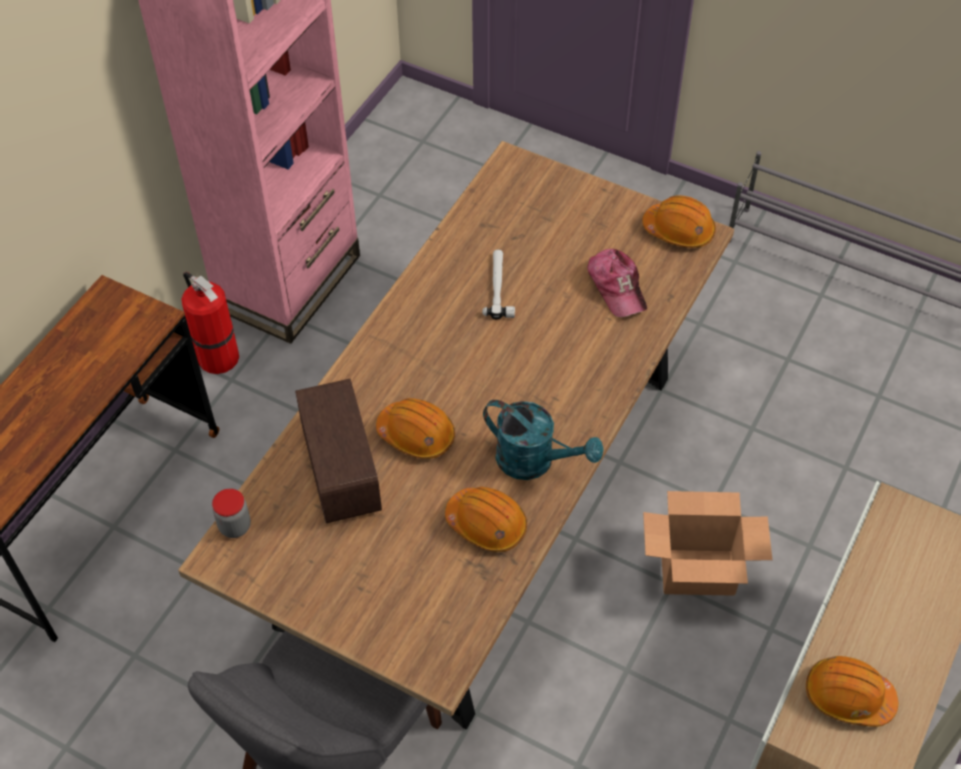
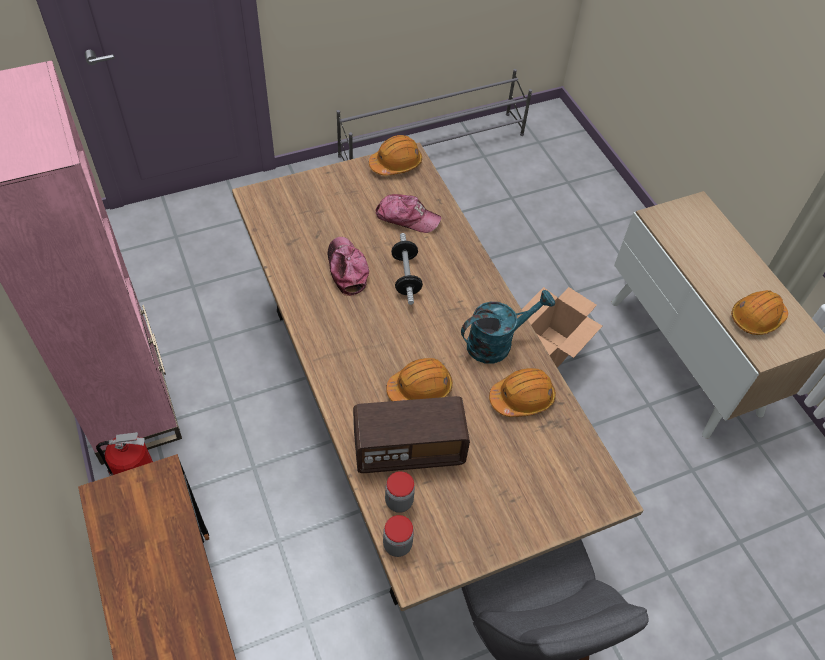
camera: 55 degrees left, 0 degrees up
radio [295,379,382,523] -> radio turned 150 degrees clockwise [353,396,470,473]
hammer [482,250,515,319] -> cap [328,237,369,296]
none -> jar [385,471,415,513]
none -> dumbbell [391,233,423,305]

